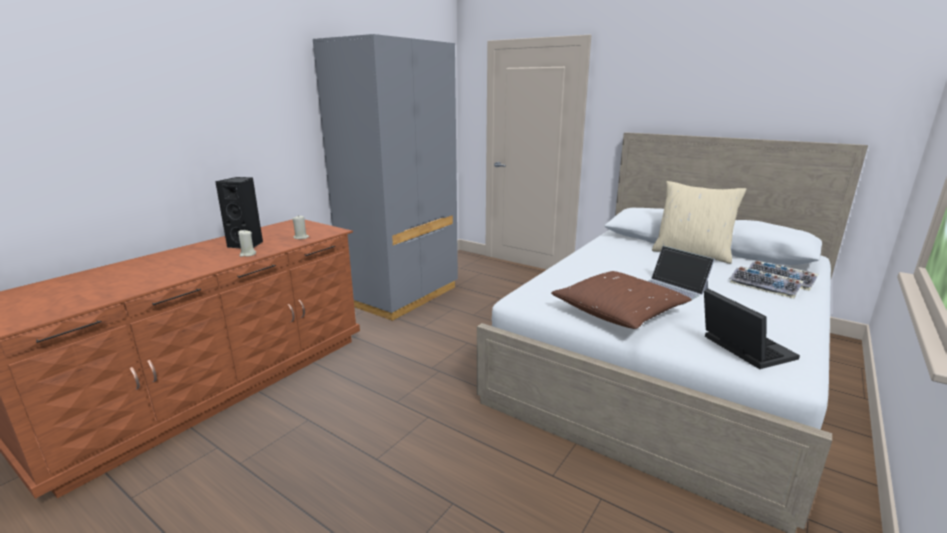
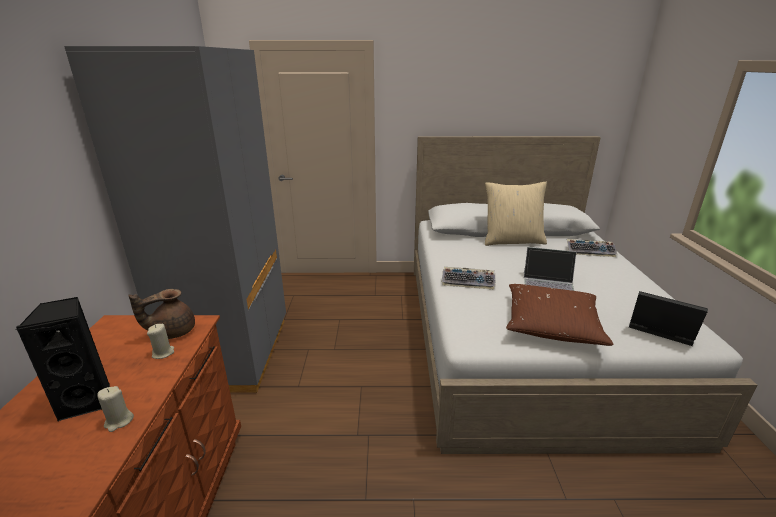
camera: 35 degrees left, 5 degrees up
keyboard [729,266,804,299] -> keyboard moved to [442,267,495,289]
none -> brown teapot [129,289,195,339]

